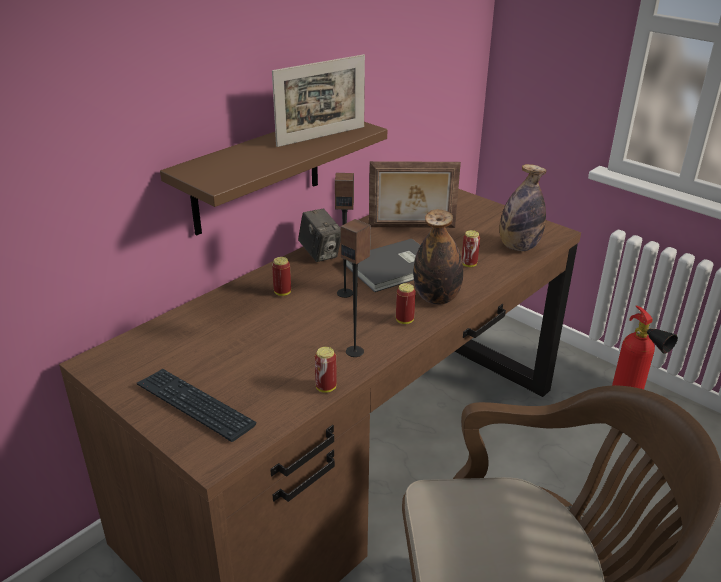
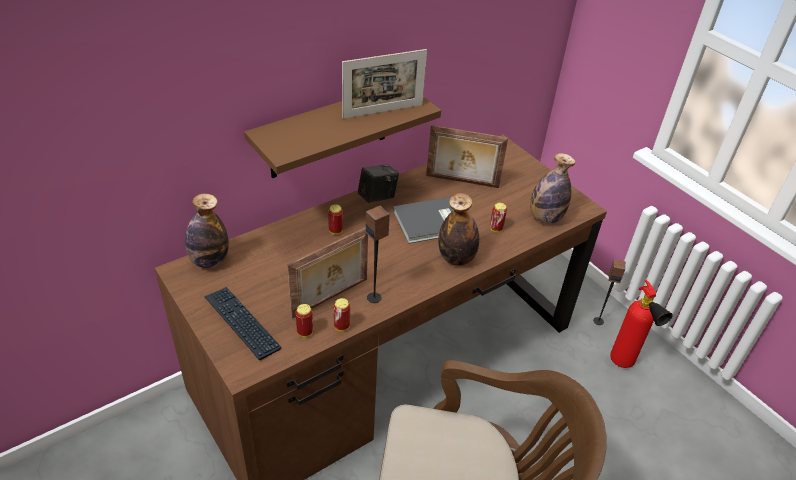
camera: 10 degrees right, 10 degrees up
camera [298,209,341,262] -> camera turned 105 degrees counterclockwise [358,164,399,203]
speaker [335,173,354,298] -> speaker moved to [593,259,625,325]
can [396,283,416,324] -> can moved to [296,304,313,337]
none -> bottle [185,194,229,268]
none -> picture frame [288,227,368,318]

